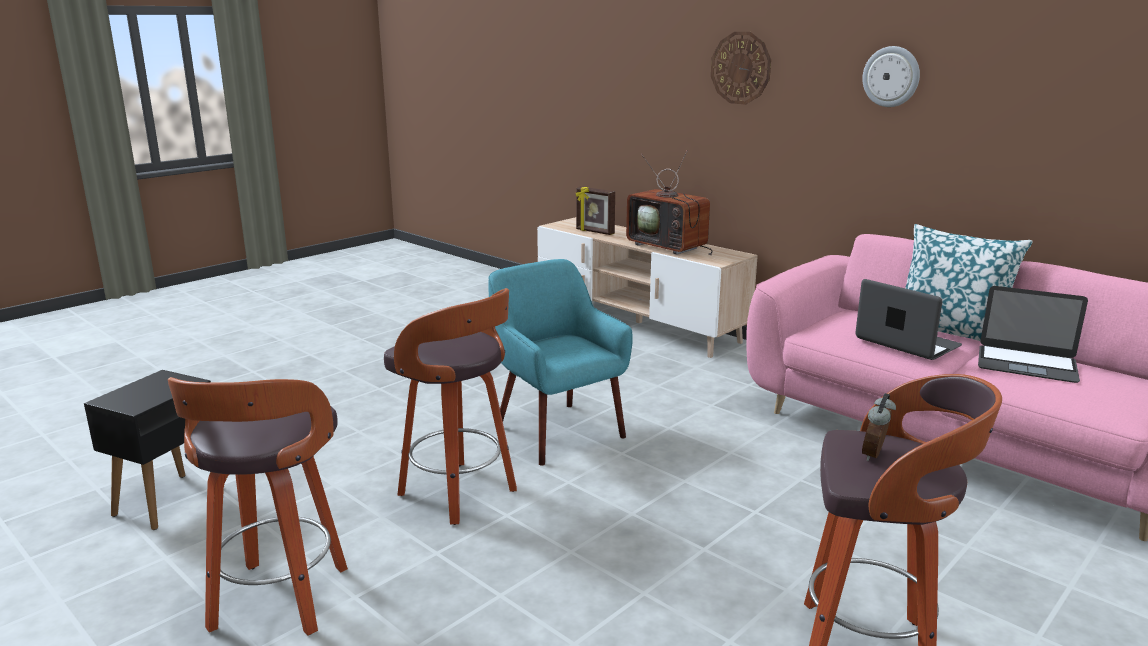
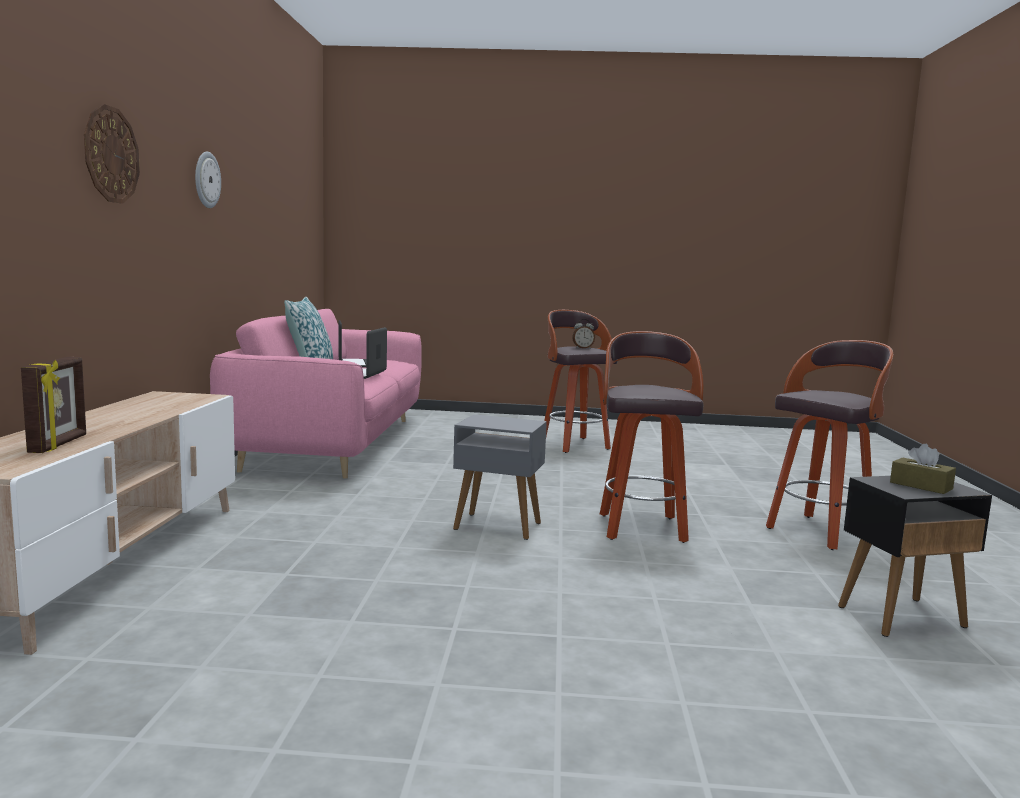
camera: 130 degrees left, 10 degrees down
turquoise armchair [488,259,633,466] -> grey side table [453,414,547,540]
television [626,150,712,255] -> none
none -> brown tissue box [890,444,956,494]

